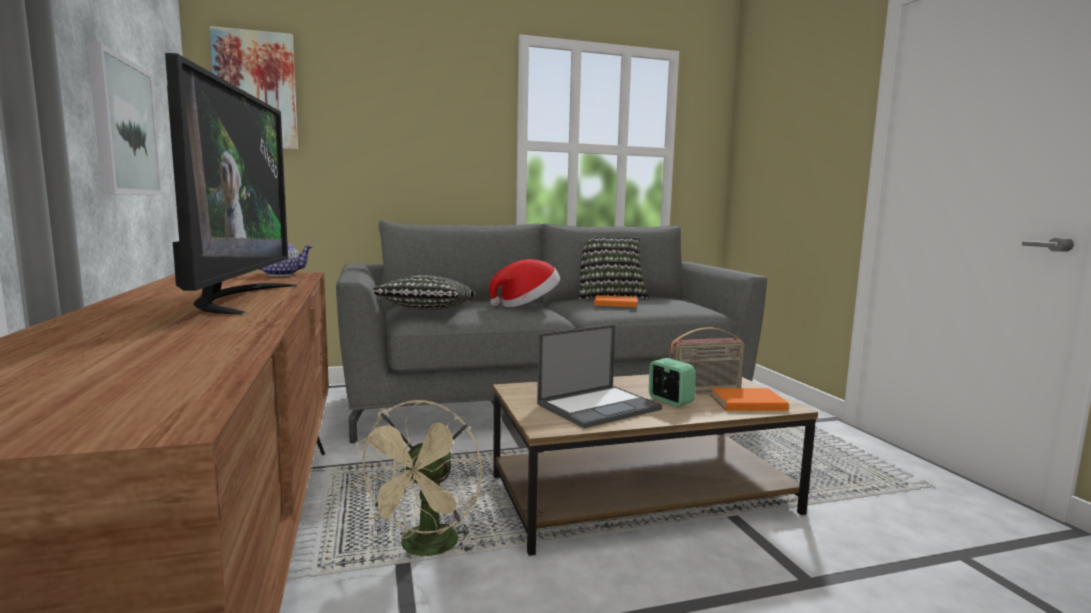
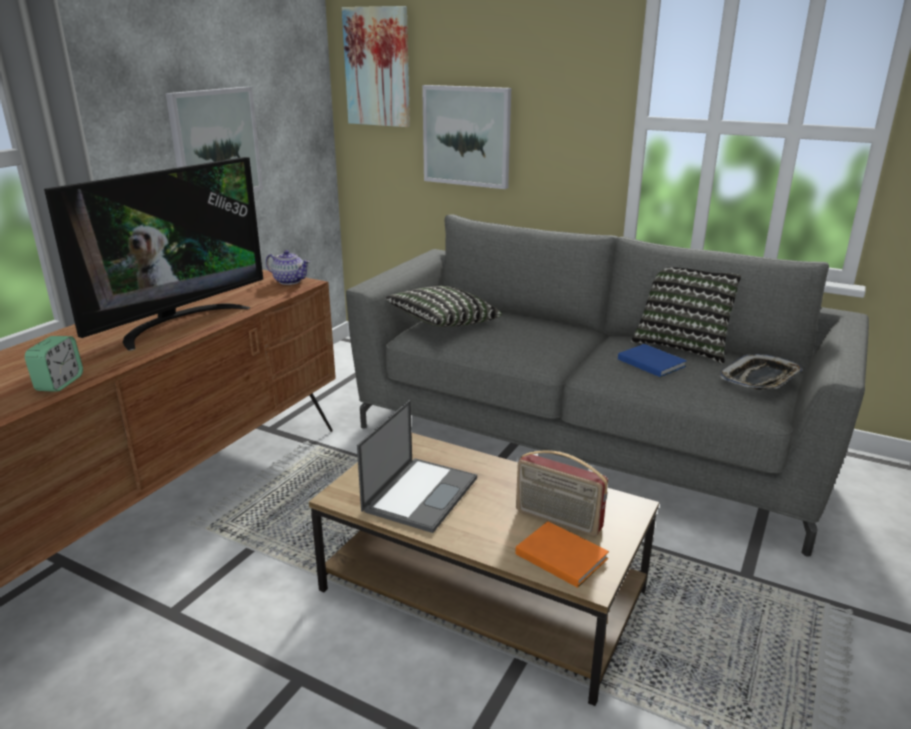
camera: 45 degrees right, 15 degrees up
beige fan [351,400,482,556] -> none
hat [489,259,560,307] -> none
laptop [537,324,662,428] -> laptop turned 75 degrees counterclockwise [357,400,477,533]
orange book [594,295,637,307] -> blue book [618,344,687,377]
alarm clock [649,358,696,407] -> alarm clock moved to [25,336,83,392]
none -> picture [422,85,511,189]
none -> tray [719,354,803,390]

